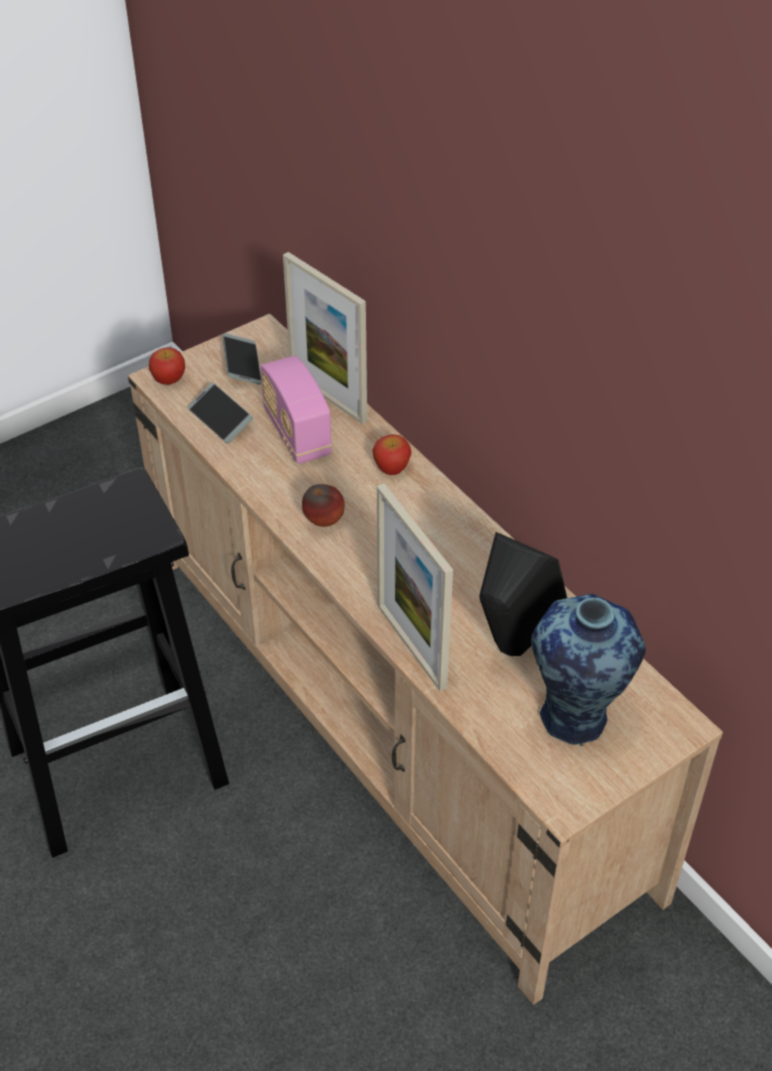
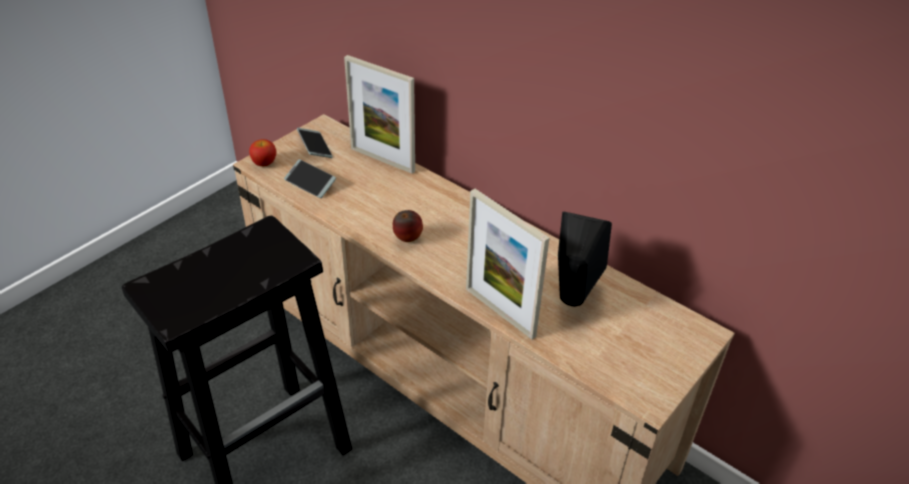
camera: 15 degrees left, 5 degrees down
radio [260,356,332,464] -> none
apple [373,435,411,475] -> none
vase [531,594,646,746] -> none

